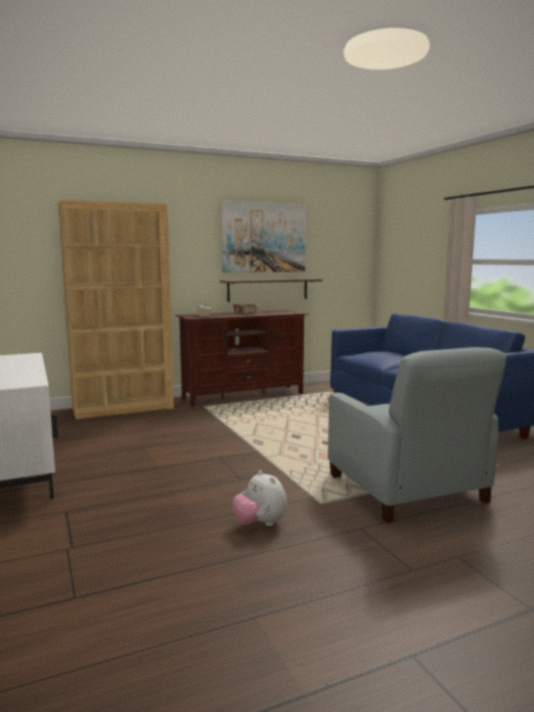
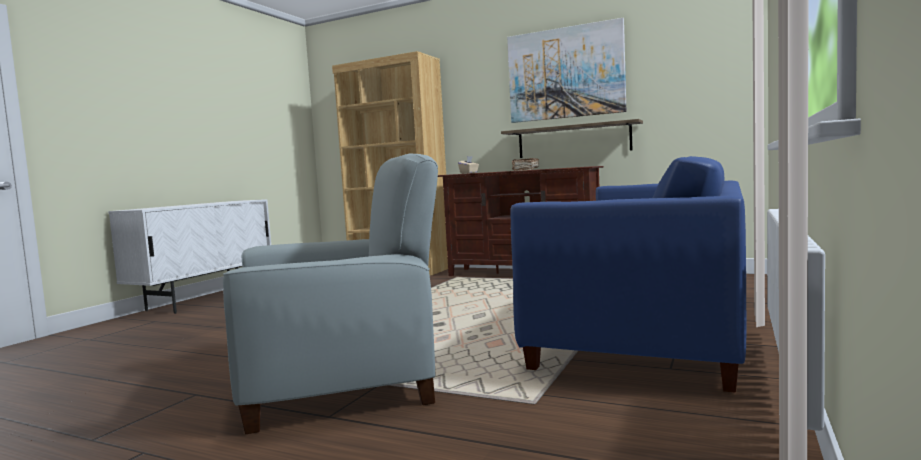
camera: 50 degrees right, 5 degrees down
plush toy [232,470,287,526] -> none
grey armchair [328,347,507,523] -> grey armchair turned 135 degrees counterclockwise [223,154,438,434]

